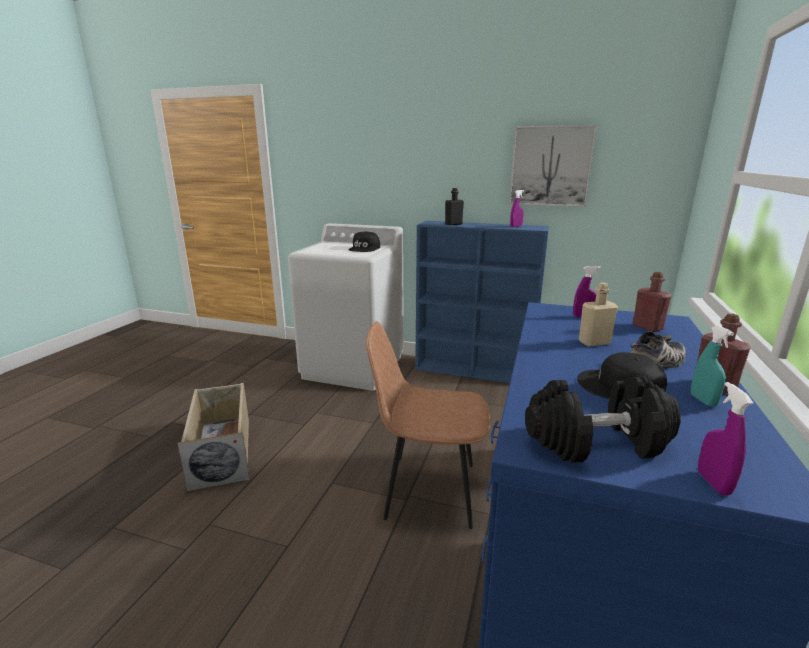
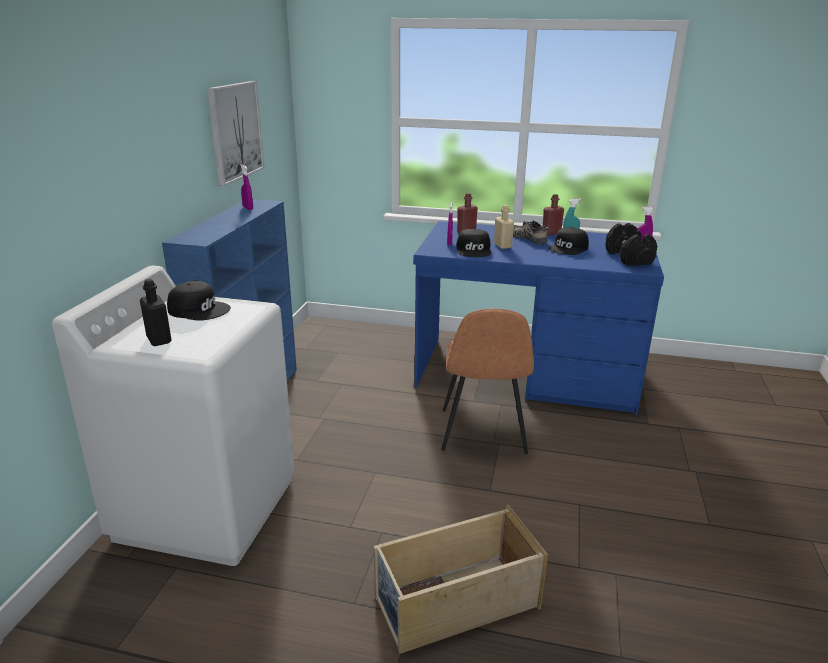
camera: 95 degrees left, 5 degrees up
black bottle [445,188,464,225] -> black bottle moved to [140,279,172,346]
none -> black cap [457,229,491,257]

